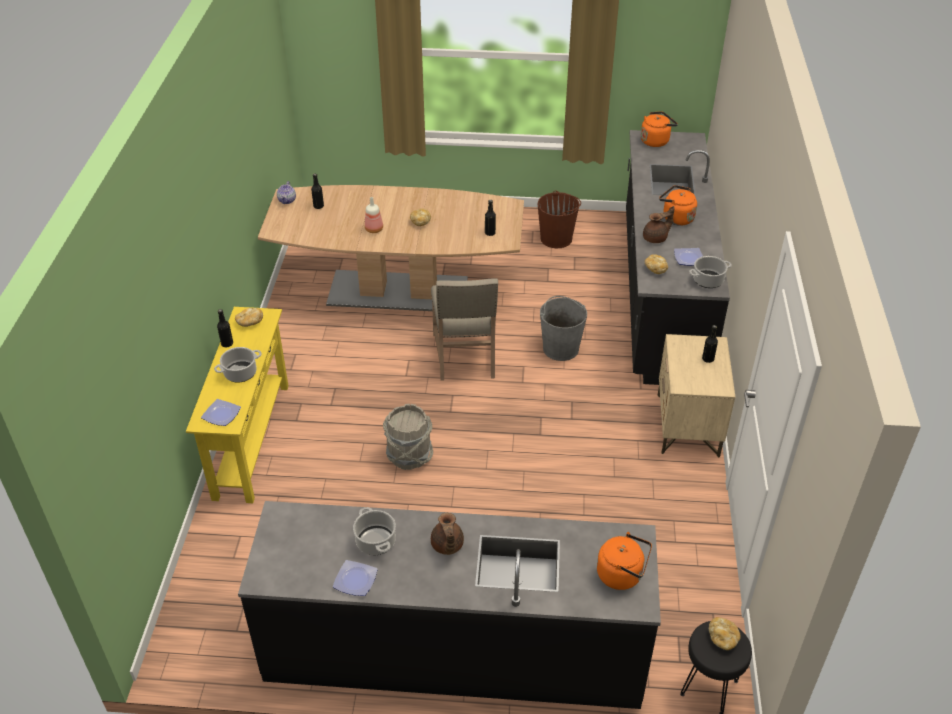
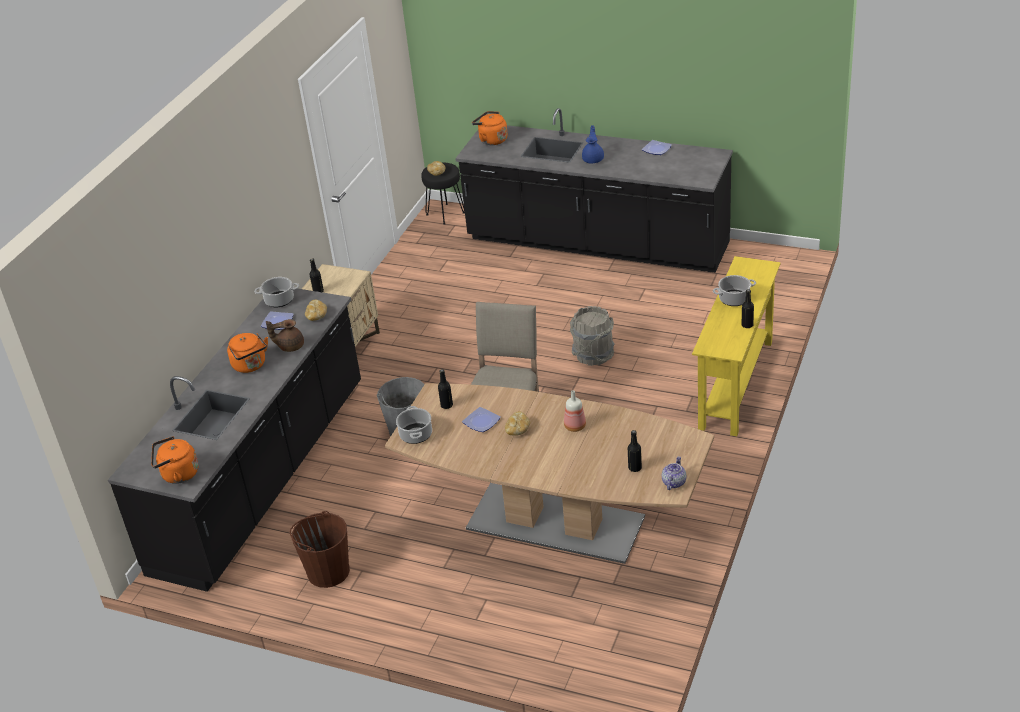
camera: 160 degrees left, 5 degrees down
plate [201,399,241,426] -> plate moved to [462,407,501,432]
bread [235,308,263,327] -> none
cooking pot [353,507,396,555] -> cooking pot moved to [396,406,432,444]
brown teapot [431,513,464,555] -> blue teapot [582,125,604,164]

